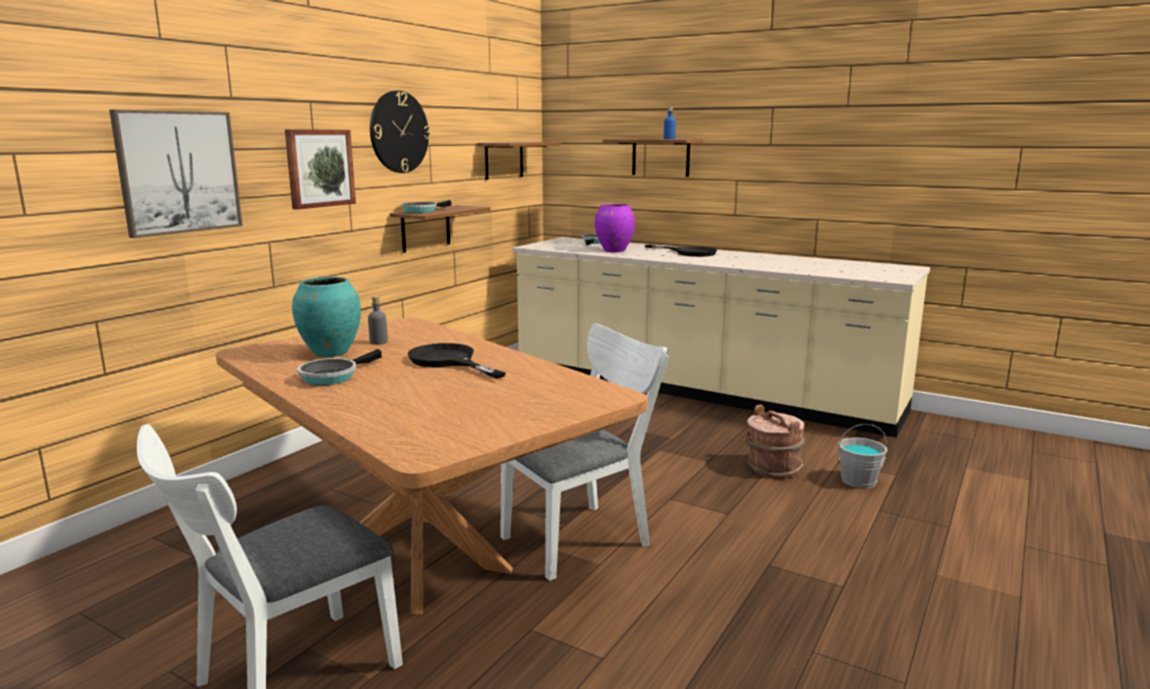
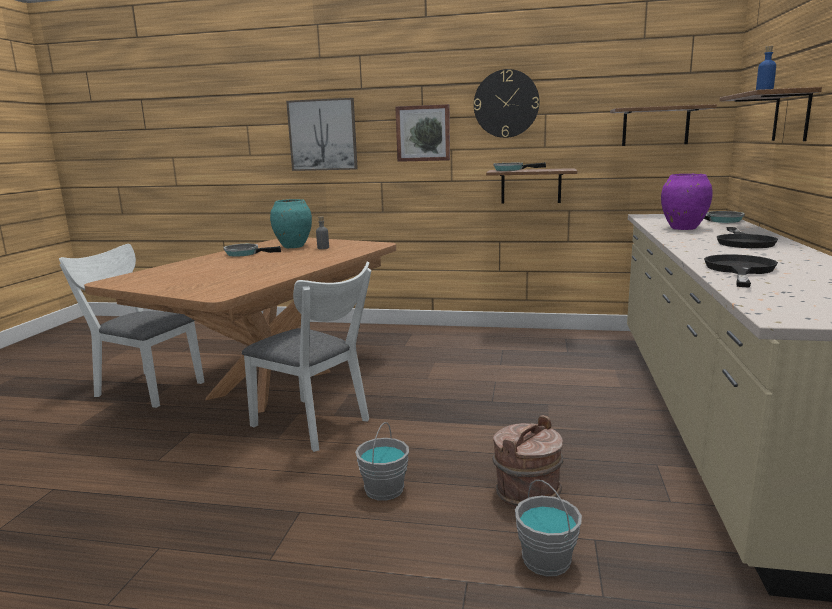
camera: 70 degrees right, 0 degrees up
black frying pan [408,343,506,379] -> black frying pan moved to [704,254,778,288]
none -> grey bucket [355,422,409,501]

